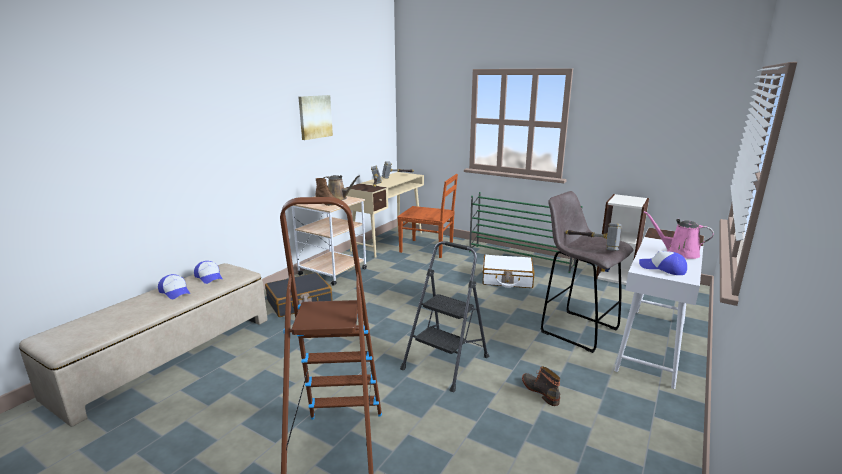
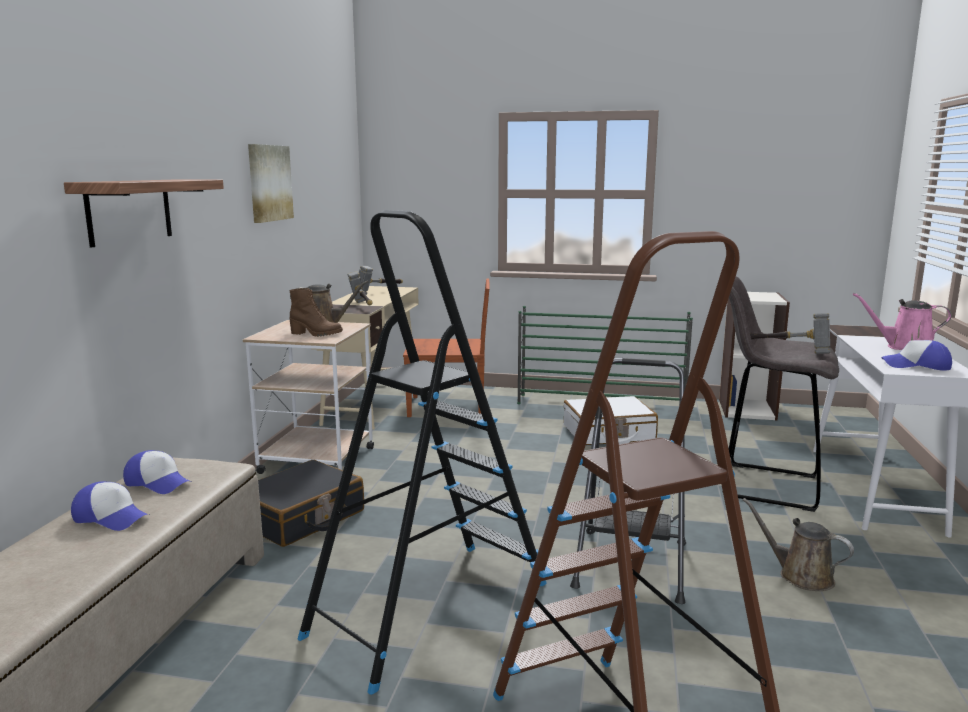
camera: 20 degrees left, 5 degrees down
boot [522,366,560,406] -> brown watering can [743,498,854,591]
none -> shelf [64,179,224,248]
none -> black step ladder [298,210,547,695]

